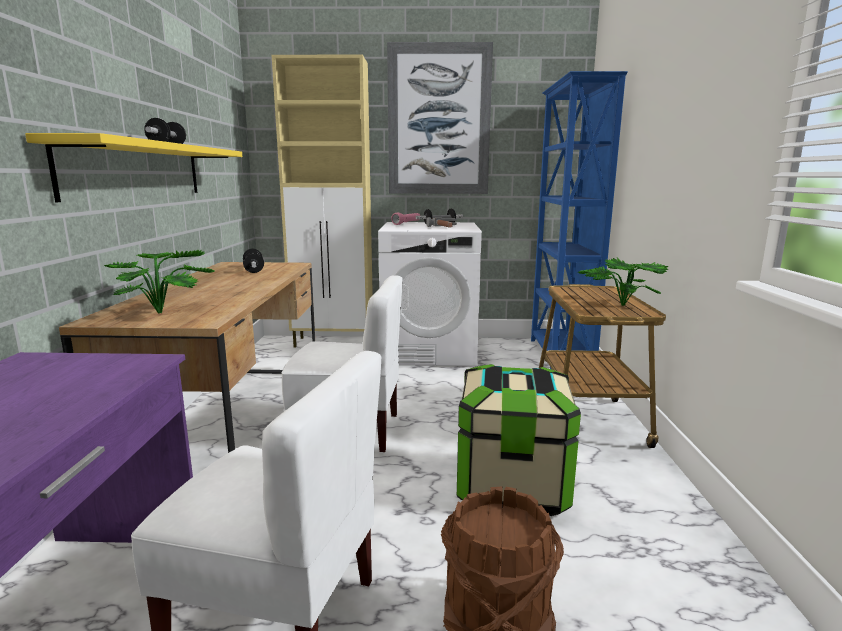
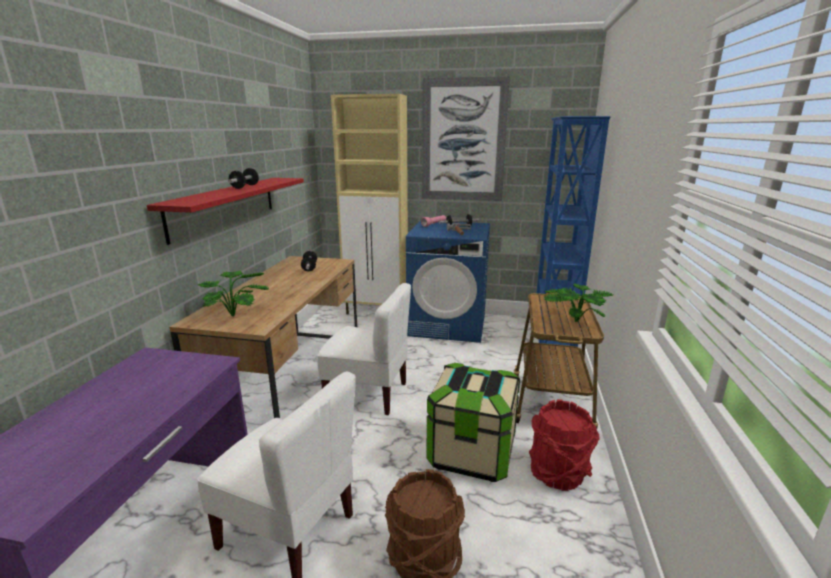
camera: 10 degrees right, 5 degrees up
yellow shelf [25,133,242,202] -> red shelf [147,178,304,245]
white washing machine [378,222,482,366] -> blue washing machine [406,221,490,343]
none -> red bucket [529,399,600,491]

